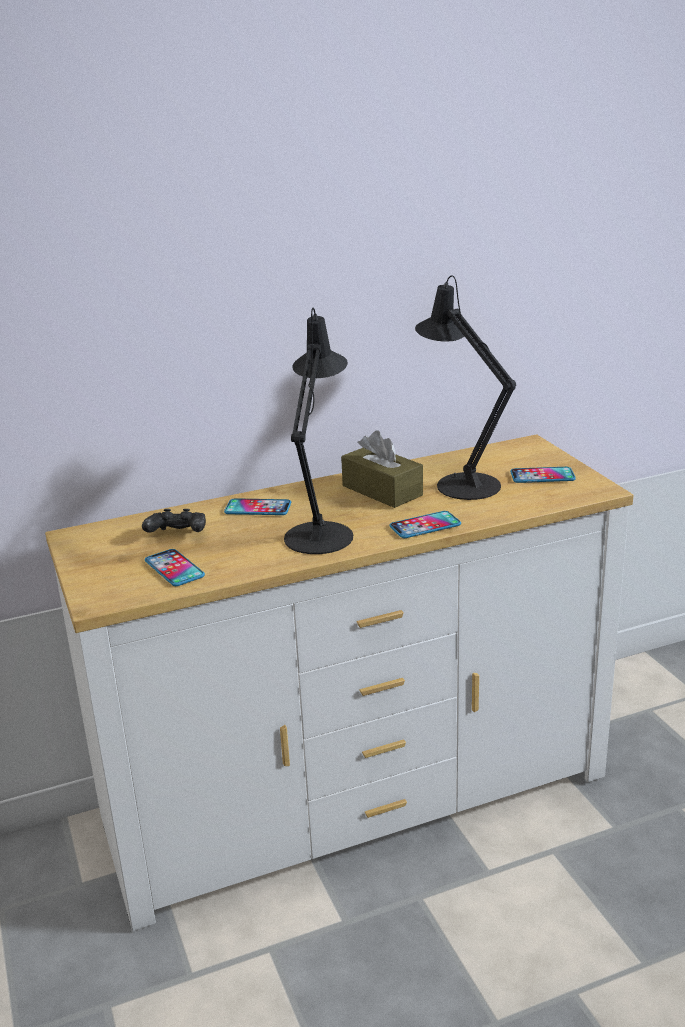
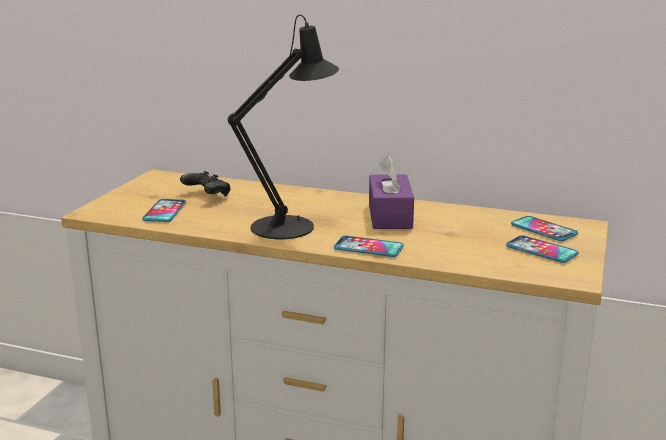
camera: 40 degrees right, 5 degrees down
phone [224,498,291,515] -> phone moved to [511,216,578,241]
brown tissue box [341,430,423,508] -> purple tissue box [369,155,414,229]
black table lamp [415,275,516,500] -> none

